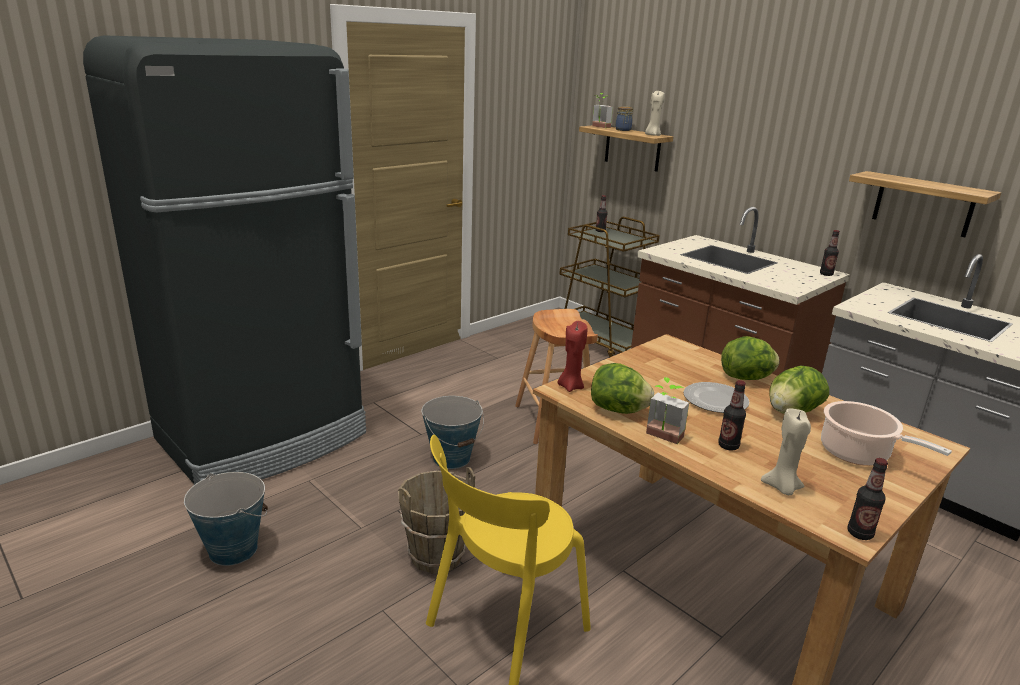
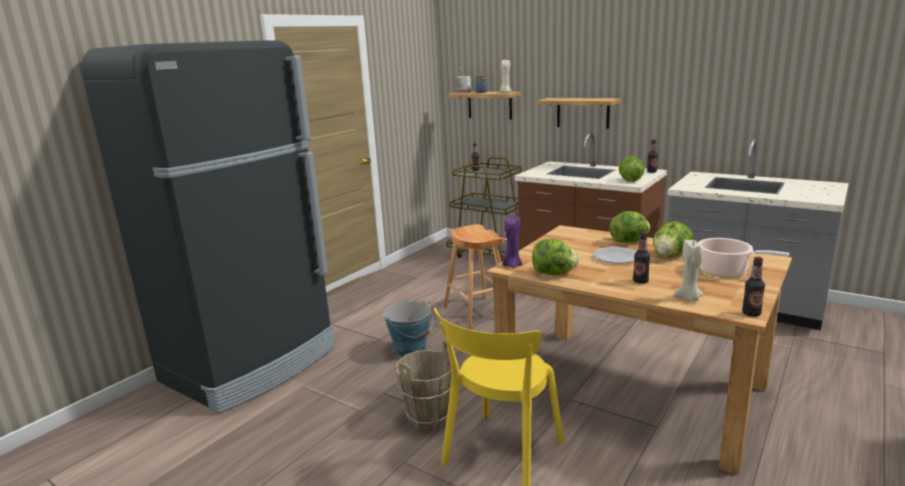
camera: 10 degrees left, 5 degrees down
bucket [184,472,268,566] -> none
red candle [558,321,587,392] -> purple candle [503,215,522,268]
potted plant [646,377,689,444] -> none
shelf [849,171,1001,237] -> shelf moved to [537,98,621,129]
none -> lettuce [619,156,645,182]

